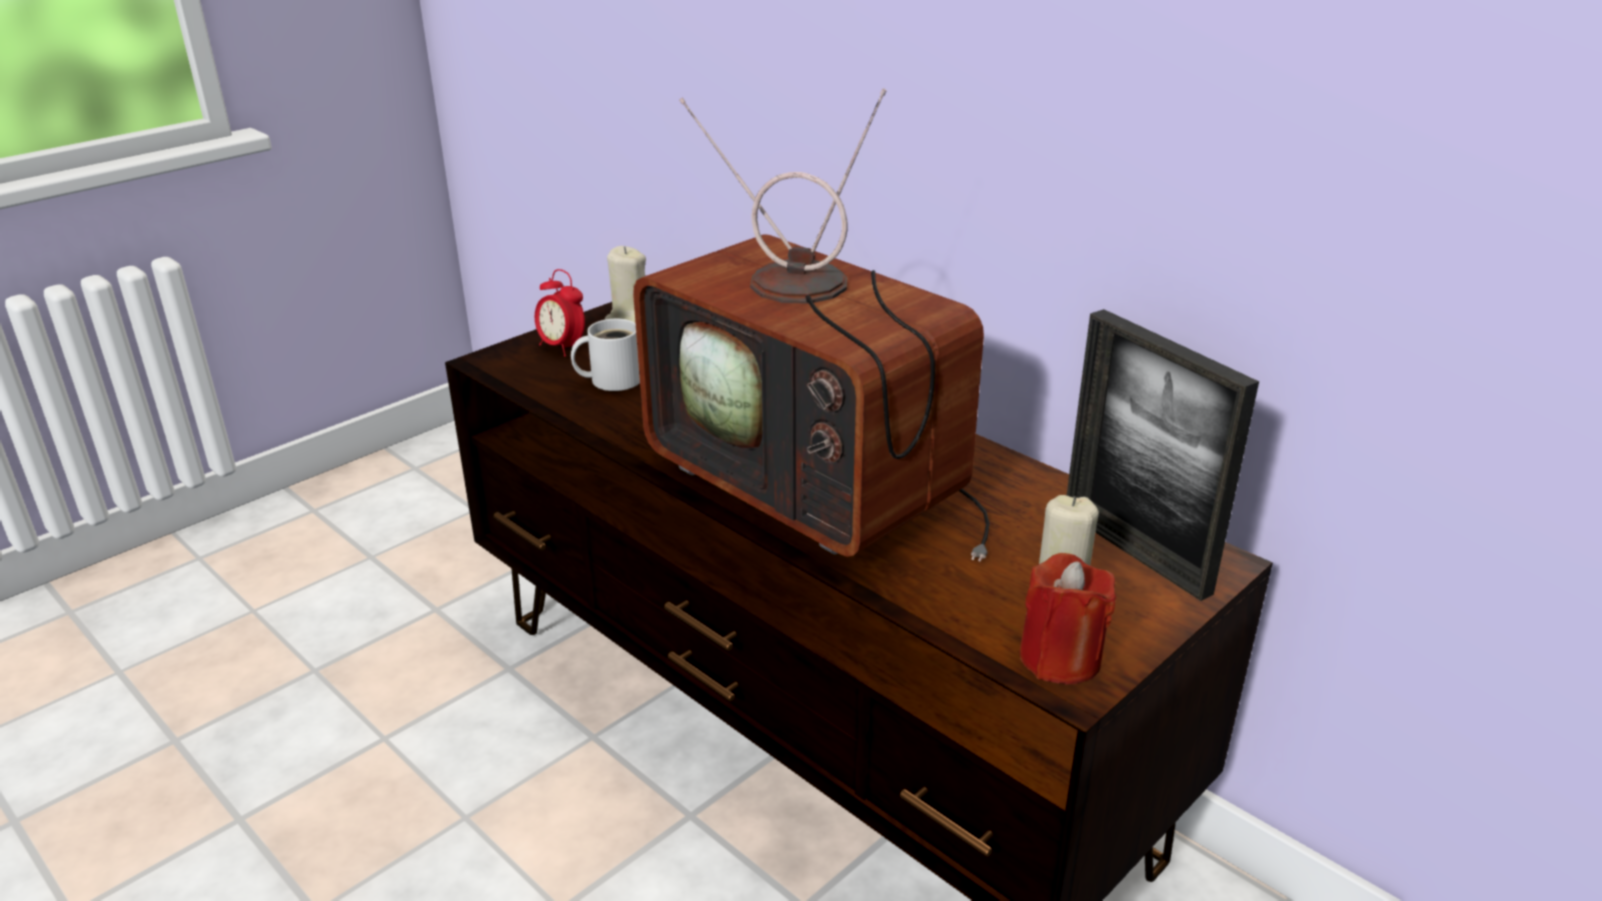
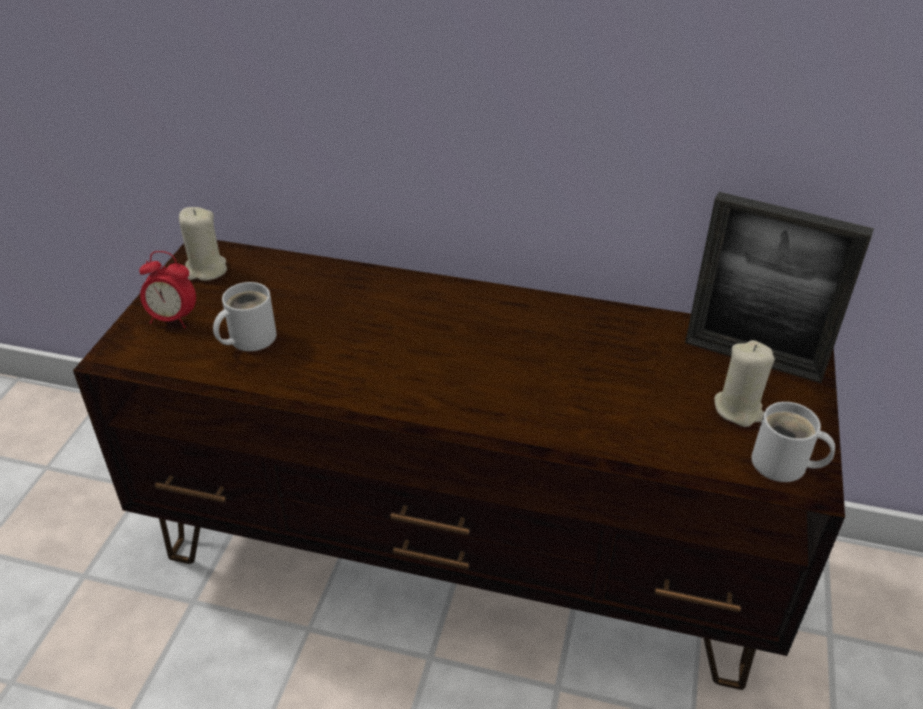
camera: 30 degrees left, 10 degrees up
television [633,88,990,562] -> none
red candle [1020,553,1116,684] -> white mug [751,402,835,482]

